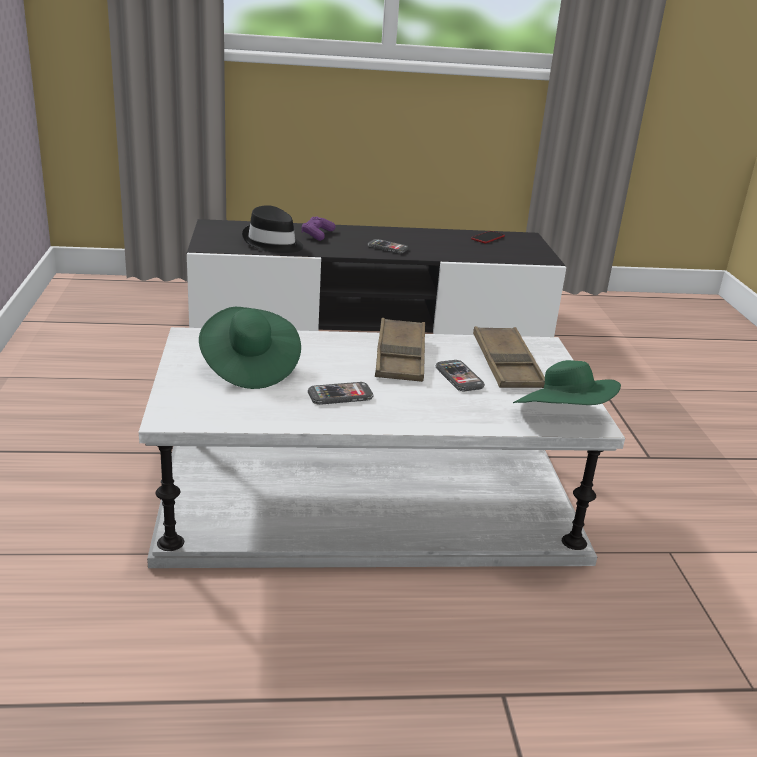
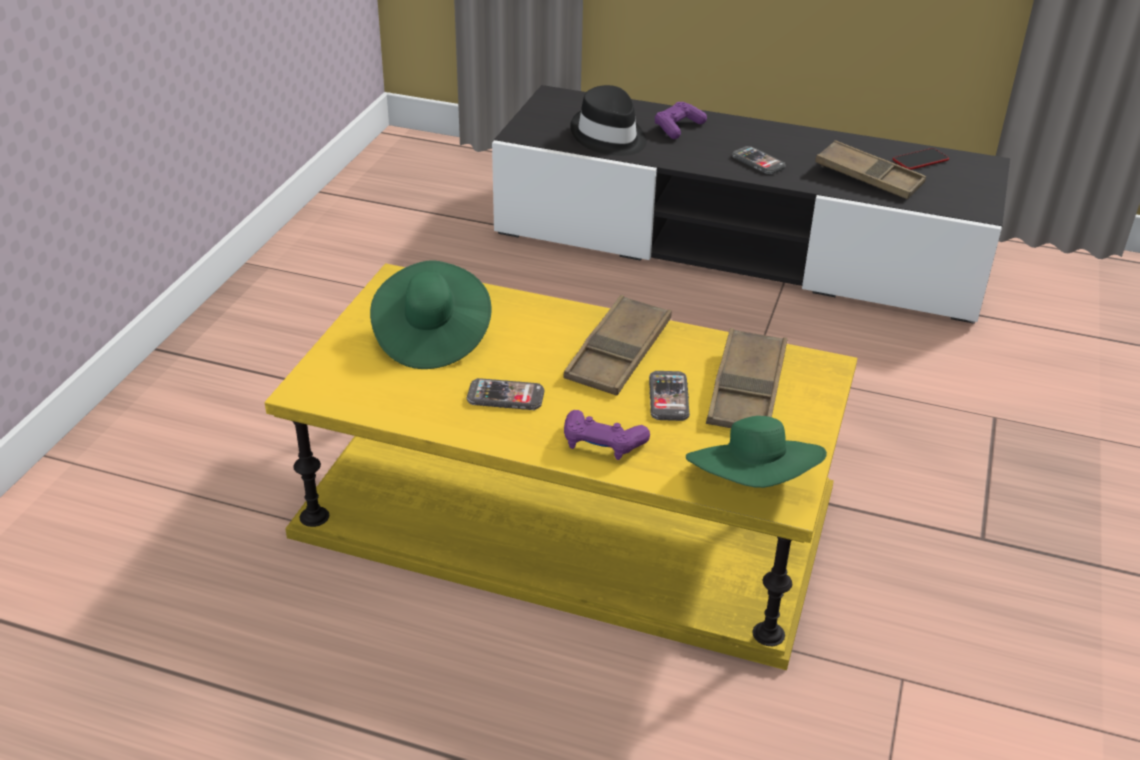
camera: 25 degrees right, 10 degrees up
white coffee table [139,327,625,568] -> yellow coffee table [264,263,857,670]
none -> purple game controller [564,410,650,460]
none -> brown tray [815,140,926,199]

